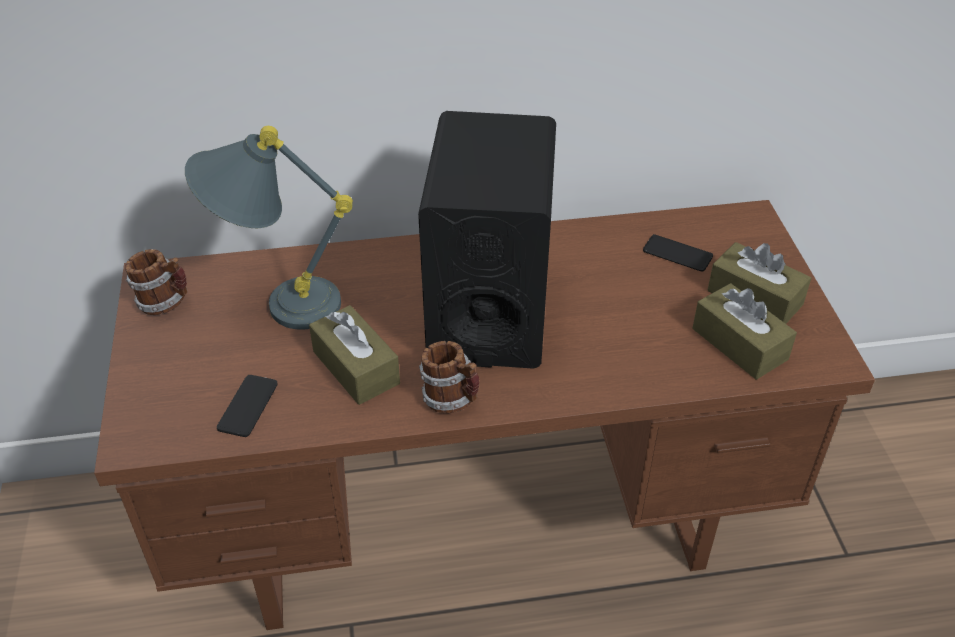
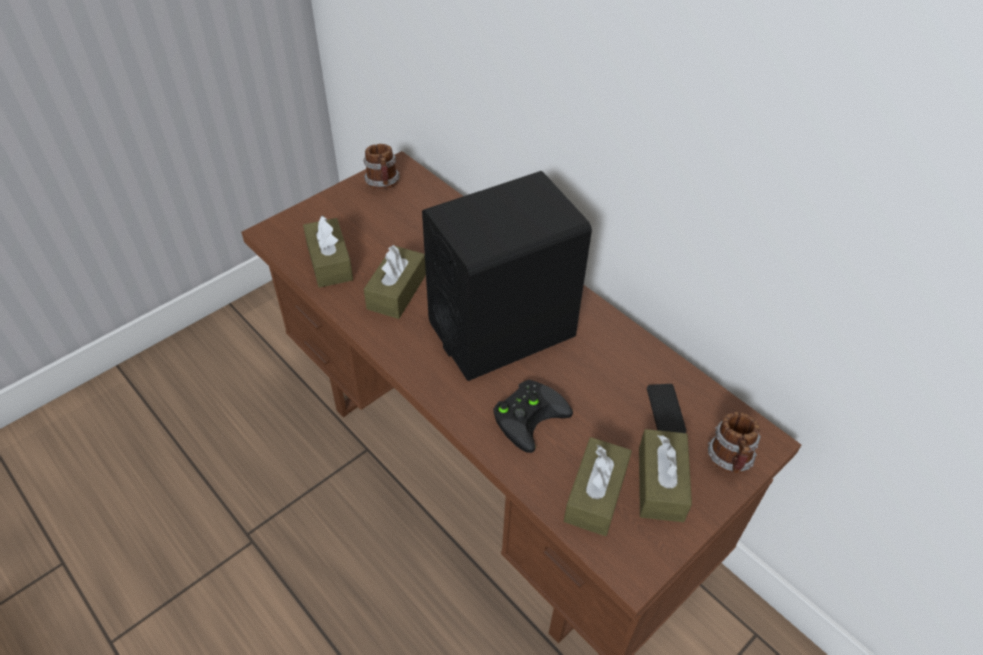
camera: 55 degrees right, 5 degrees up
grey table lamp [185,126,353,330] -> none
phone [217,375,278,437] -> brown tissue box [303,216,353,288]
mug [419,341,479,413] -> mug moved to [708,412,761,473]
none -> black game controller [493,380,573,453]

